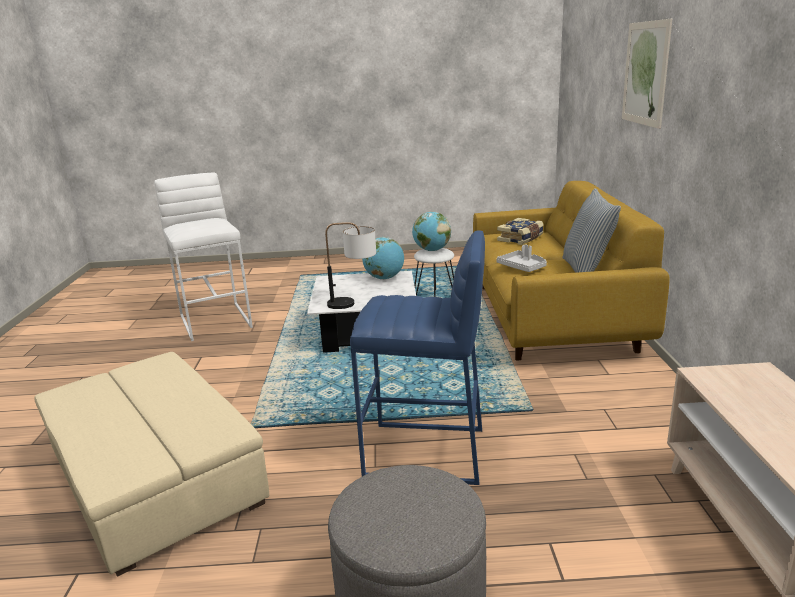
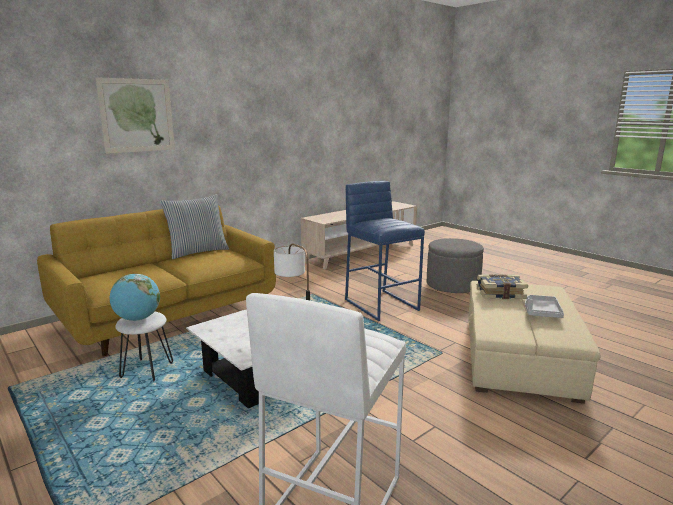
camera: 130 degrees left, 5 degrees down
globe [362,237,404,280] -> none
grey tray [496,244,547,272] -> grey tray moved to [525,295,564,318]
book [497,218,544,245] -> book moved to [477,274,528,299]

